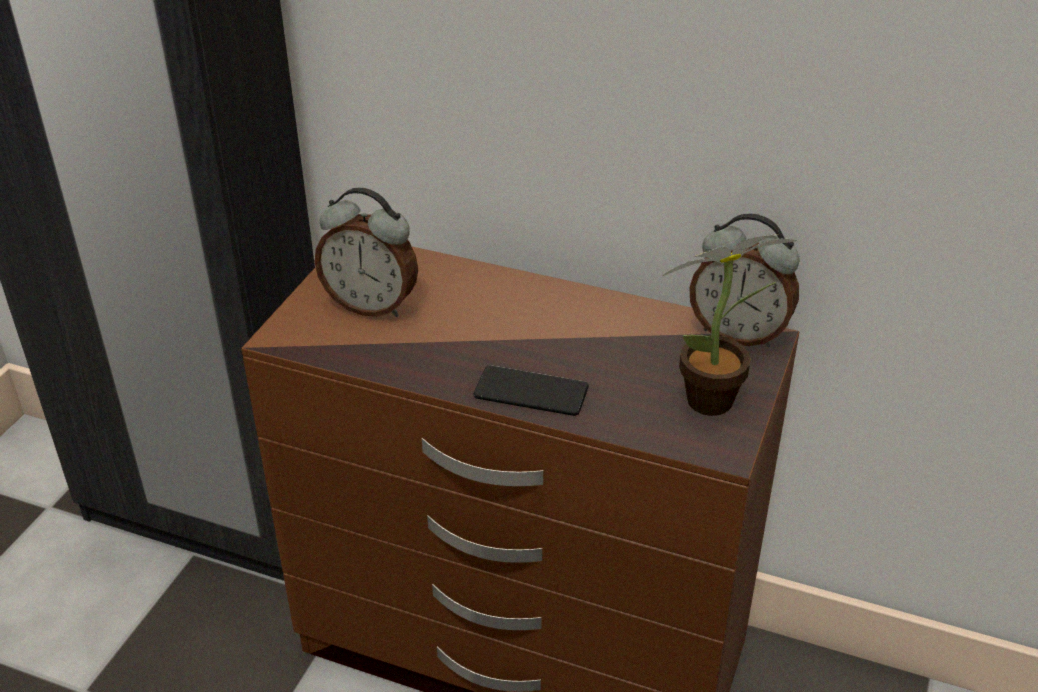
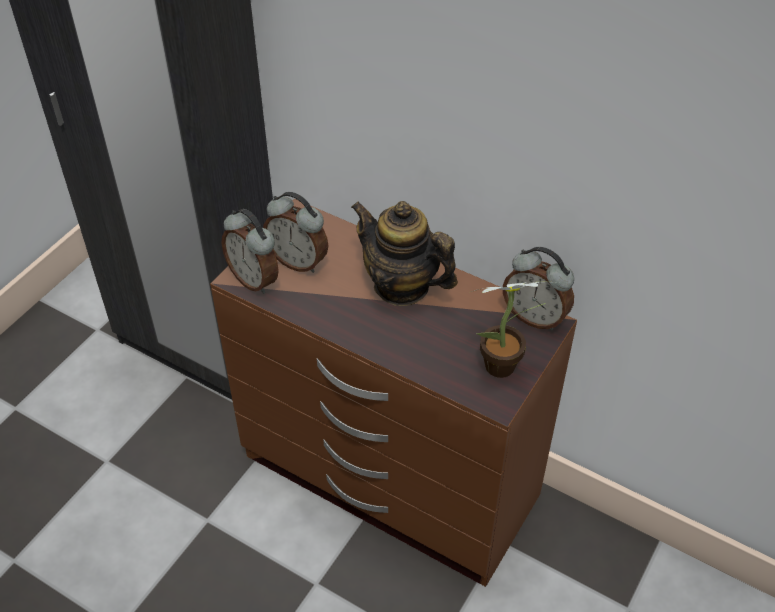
camera: 10 degrees right, 10 degrees up
phone [473,365,589,416] -> none
none -> alarm clock [221,209,279,294]
none -> teapot [351,201,458,306]

